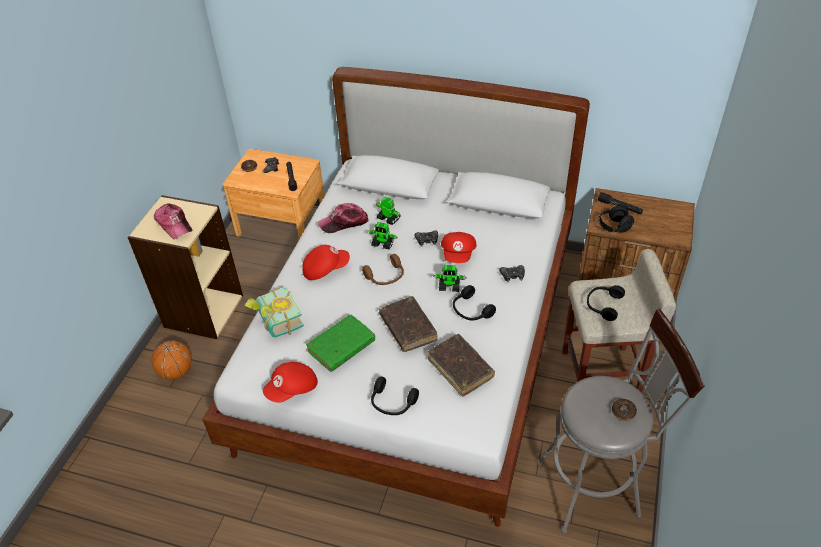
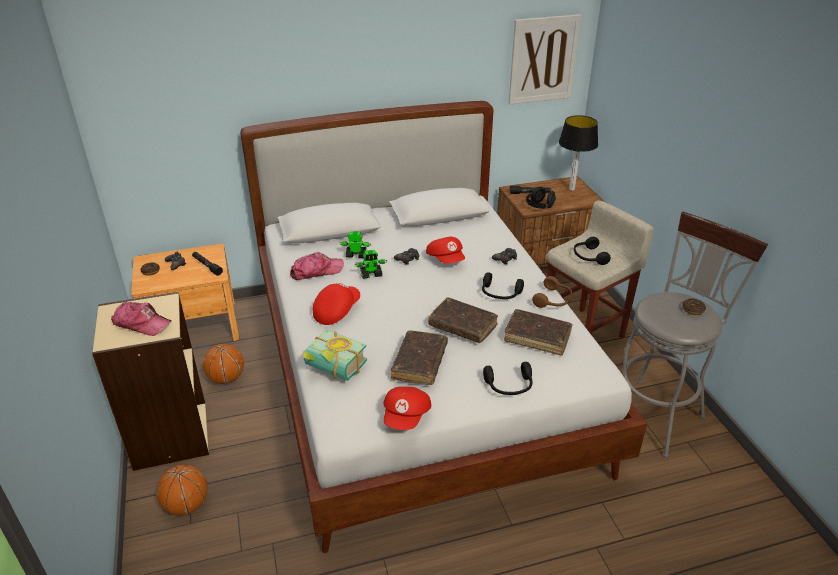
camera: 35 degrees left, 10 degrees down
green book [306,315,375,372] -> brown book [391,330,448,385]
cap [318,203,368,233] -> cap turned 150 degrees counterclockwise [290,252,344,280]
brown headphones [362,254,404,285] -> brown headphones moved to [532,276,573,308]
toy robot [433,265,467,292] -> none
none -> basketball [203,344,244,384]
none -> picture [509,14,581,104]
none -> table lamp [559,115,598,191]

